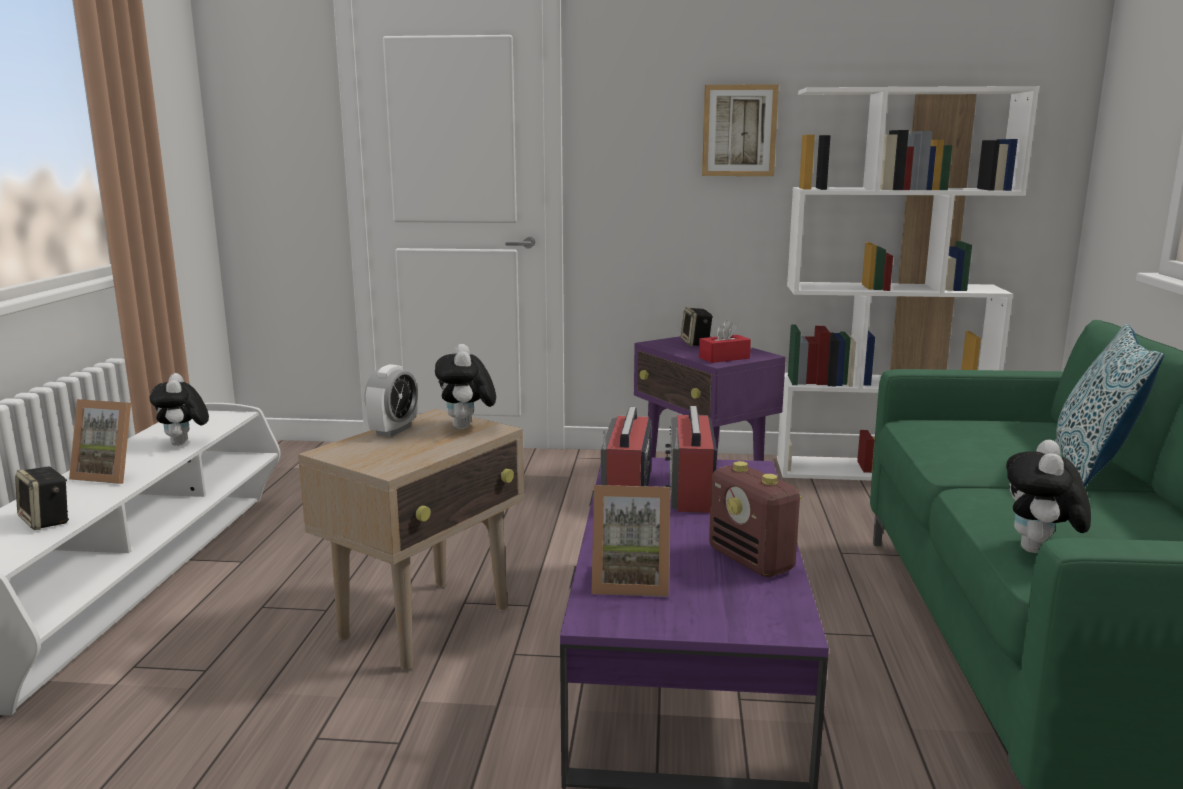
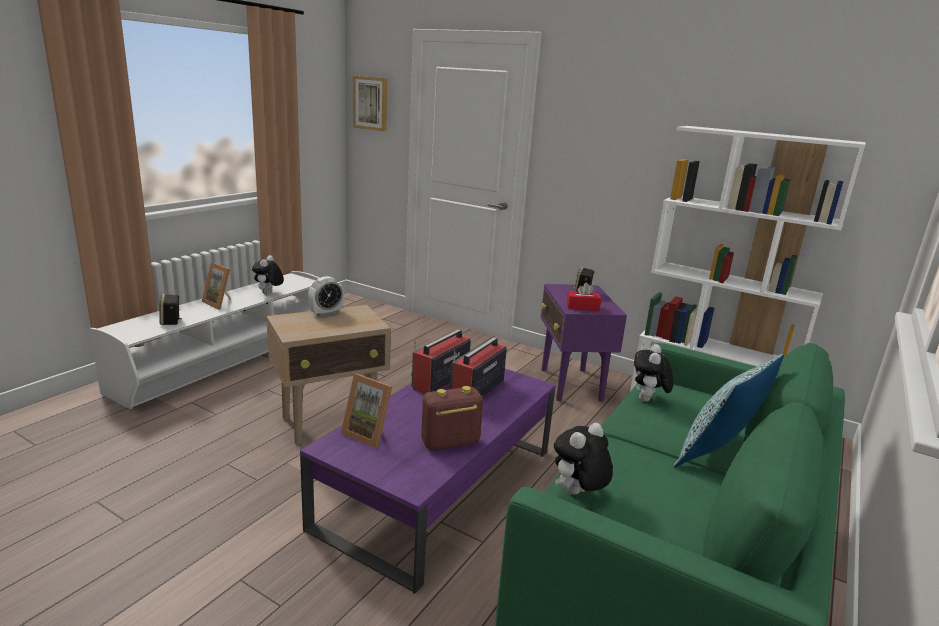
camera: 25 degrees right, 5 degrees up
plush toy [435,344,496,429] -> plush toy moved to [634,344,673,402]
picture [702,84,779,176] -> picture moved to [353,76,387,131]
radio [709,461,802,577] -> radio turned 75 degrees clockwise [421,386,483,451]

